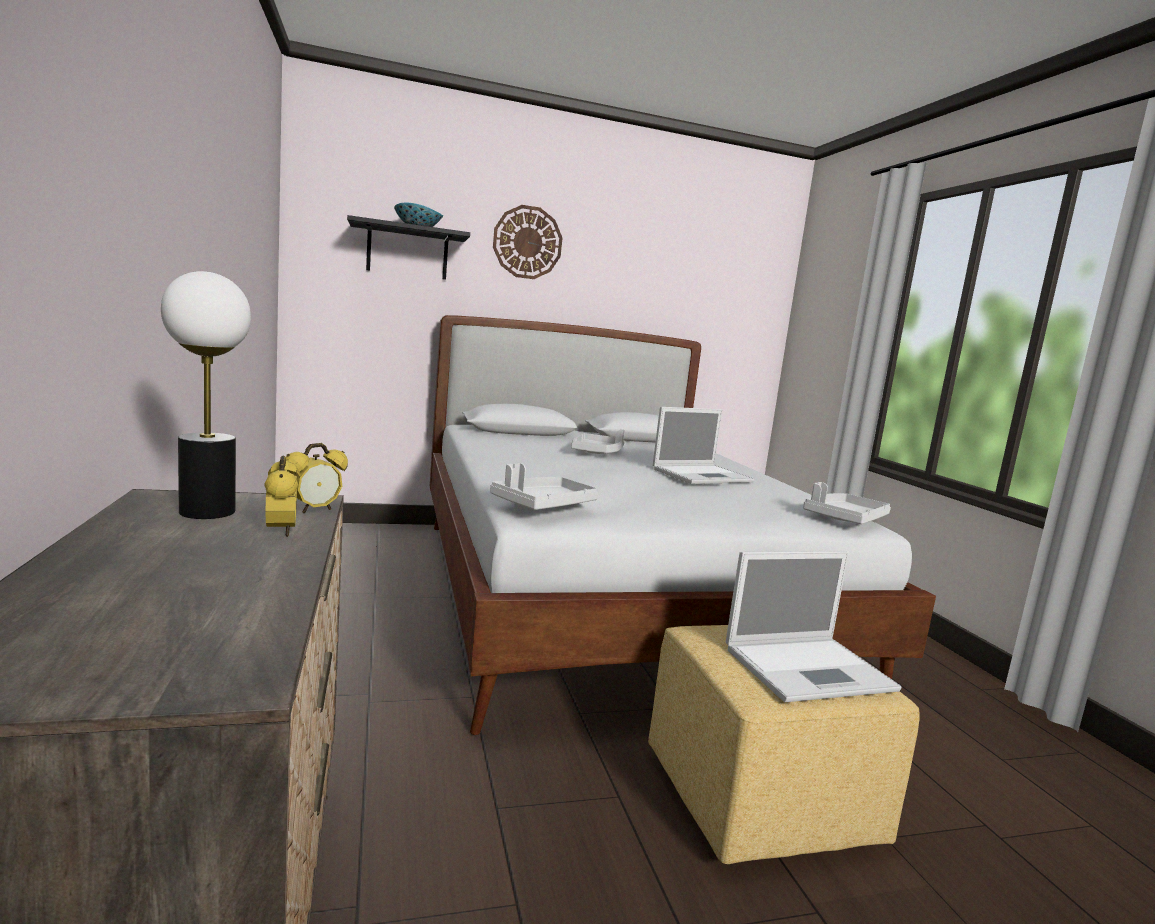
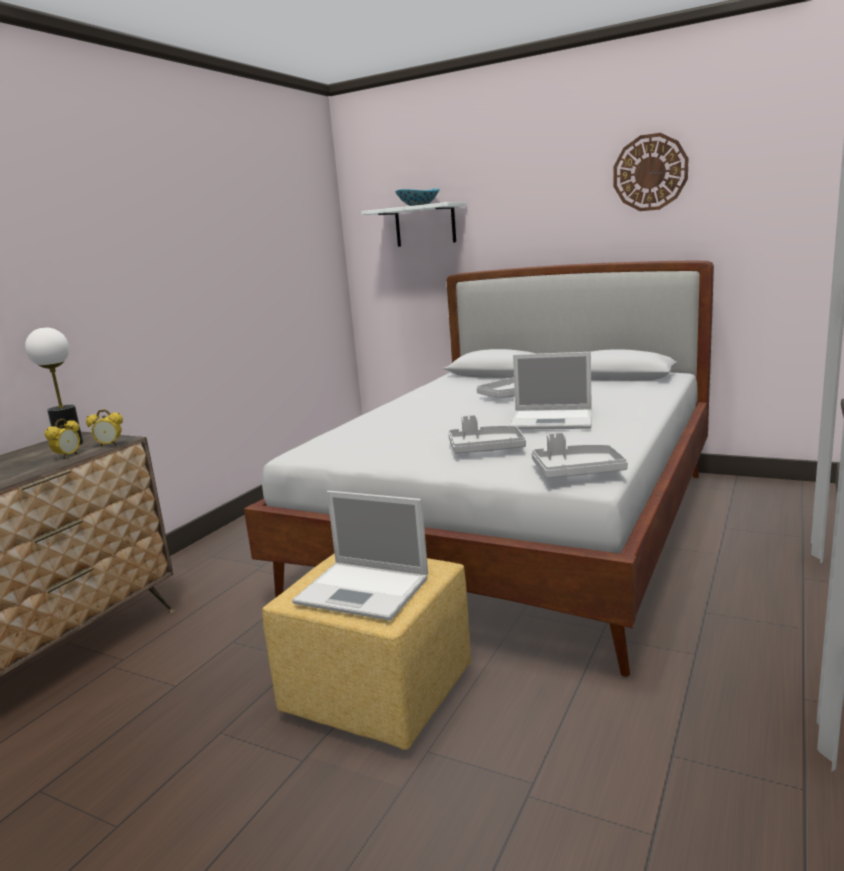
camera: 45 degrees right, 5 degrees up
black shelf [347,215,470,280] -> white shelf [361,202,467,247]
grey tray [490,463,598,510] -> grey tray moved to [448,415,526,454]
wall clock [493,205,562,279] -> wall clock moved to [613,133,688,211]

